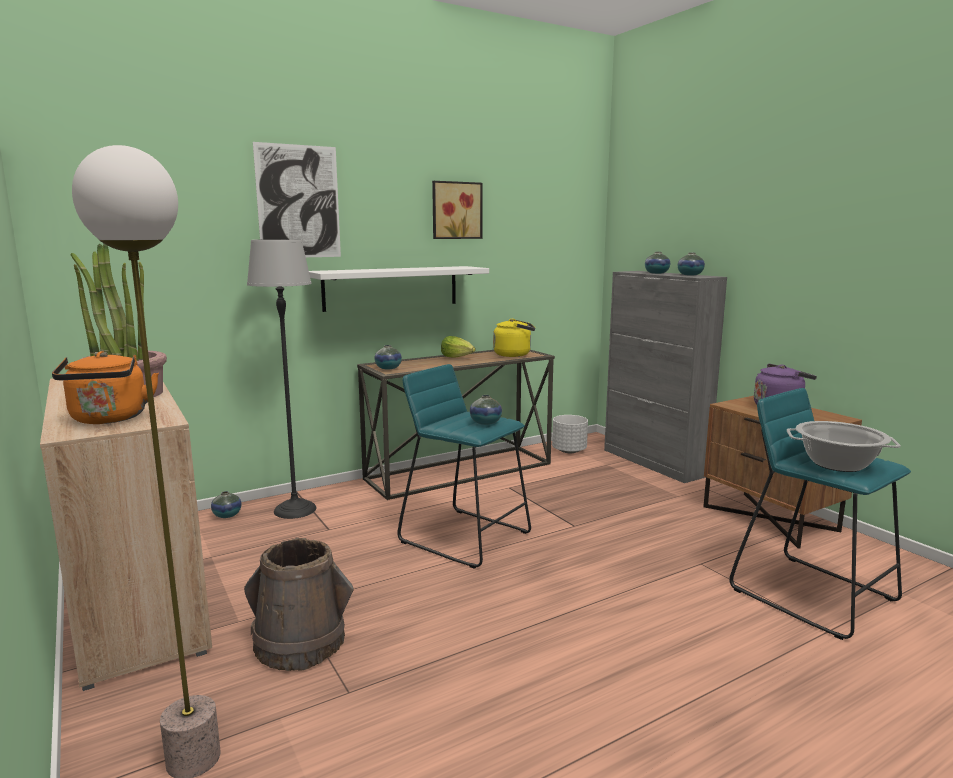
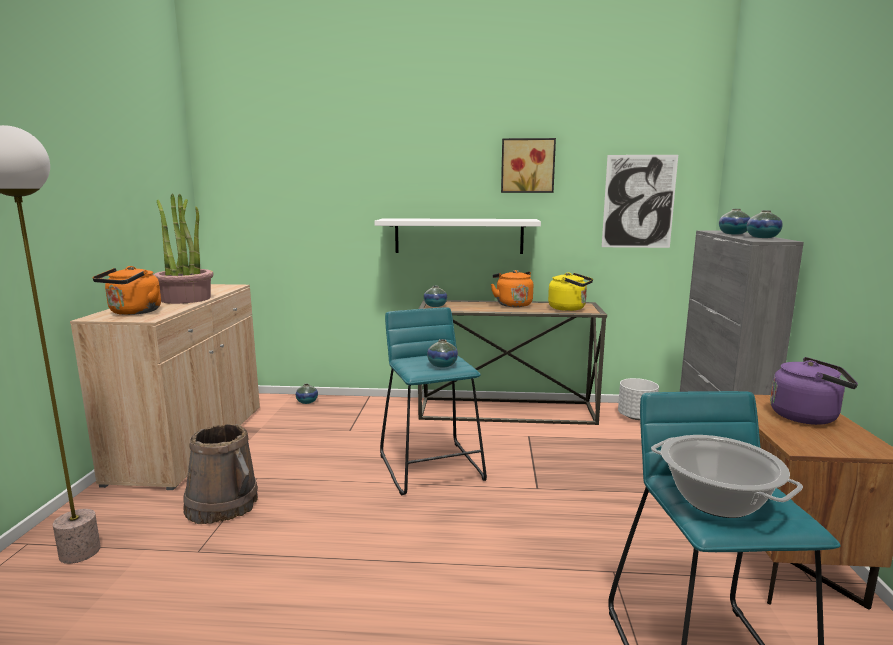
camera: 35 degrees right, 0 degrees up
floor lamp [247,239,317,519] -> none
picture [253,142,341,257] -> picture moved to [602,155,678,248]
lettuce [441,336,476,358] -> orange kettle [491,270,533,307]

